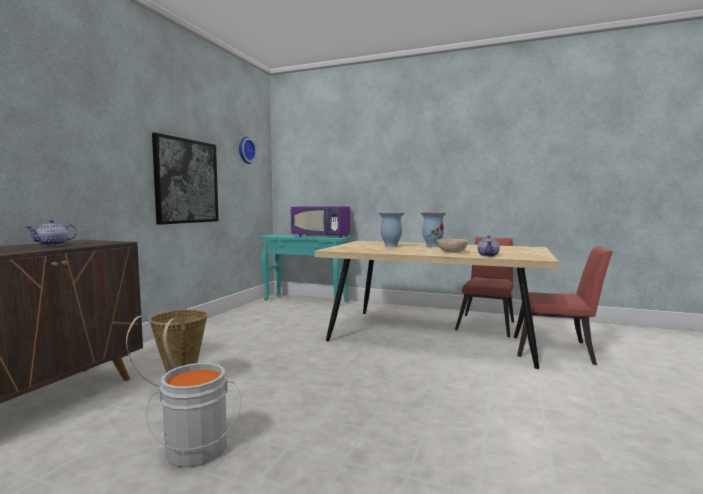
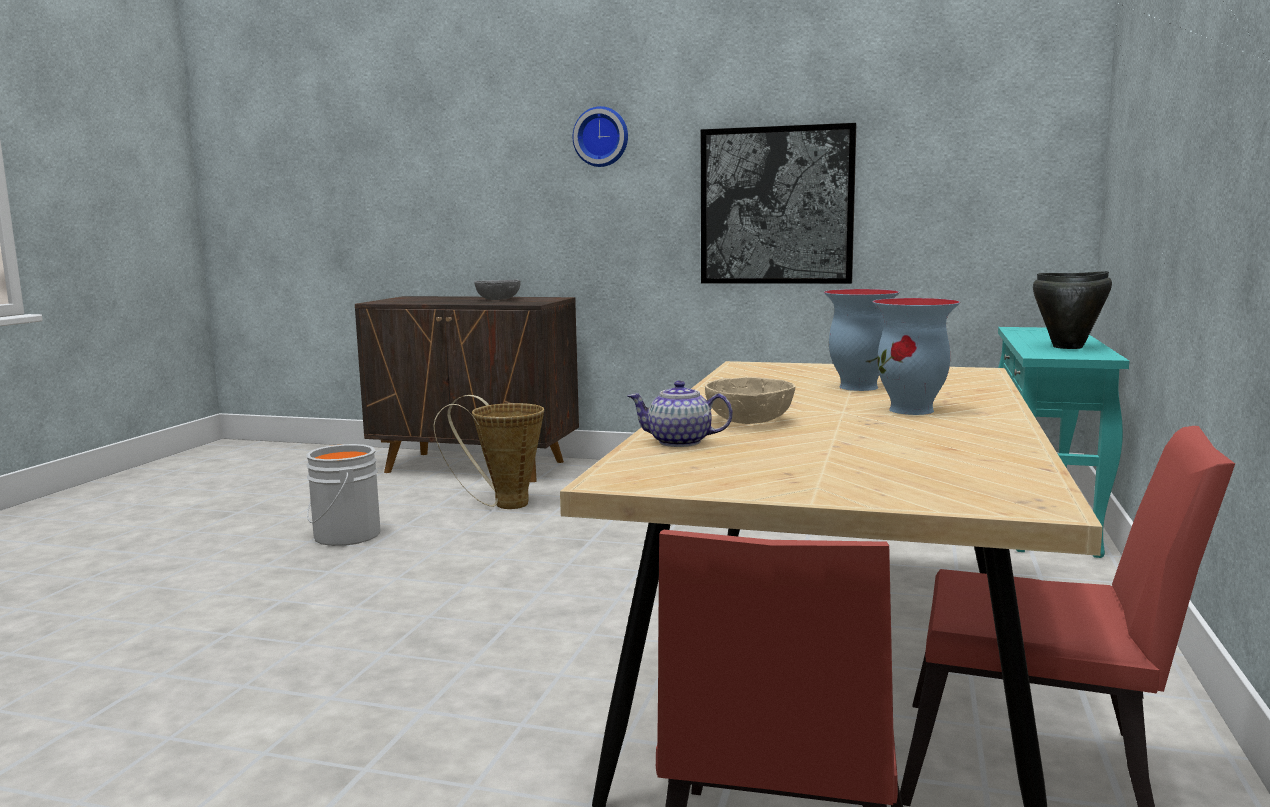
camera: 85 degrees right, 5 degrees up
teapot [26,220,77,246] -> grey bowl [474,280,521,300]
wall clock [239,137,257,164] -> wall clock moved to [573,106,628,167]
purple microwave [291,206,350,238] -> black cooking pot [1033,271,1112,349]

